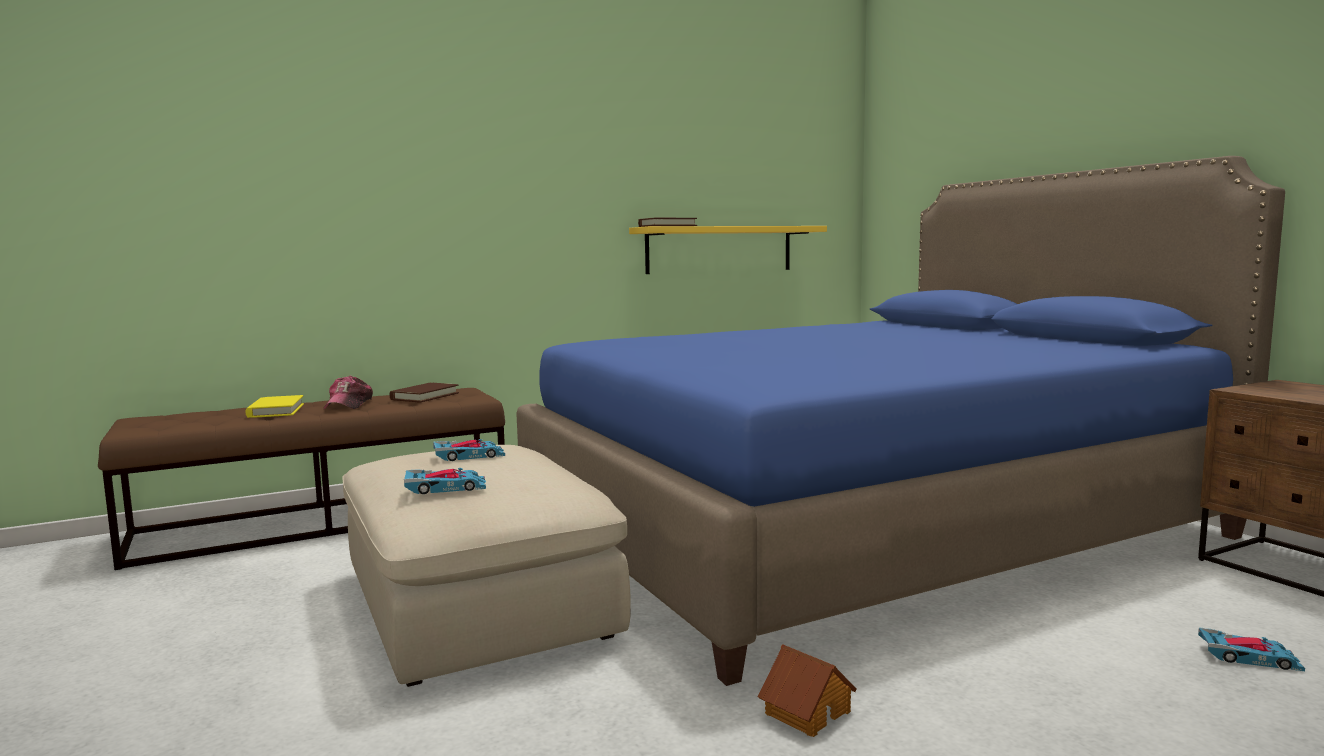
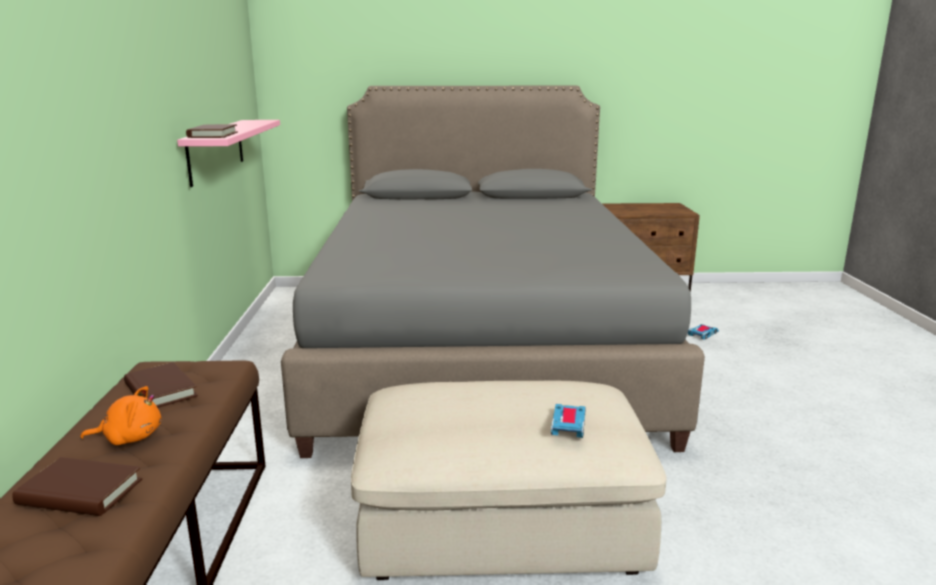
camera: 65 degrees left, 10 degrees up
yellow book [246,395,304,418] -> brown book [12,457,142,516]
cap [324,376,373,409] -> orange plush toy [80,386,162,445]
toy car [433,439,505,461] -> none
blue bed [516,156,1285,686] -> grey bed [281,86,705,458]
yellow shelf [629,226,827,274] -> pink shelf [177,120,280,187]
toy house [758,644,857,737] -> none

